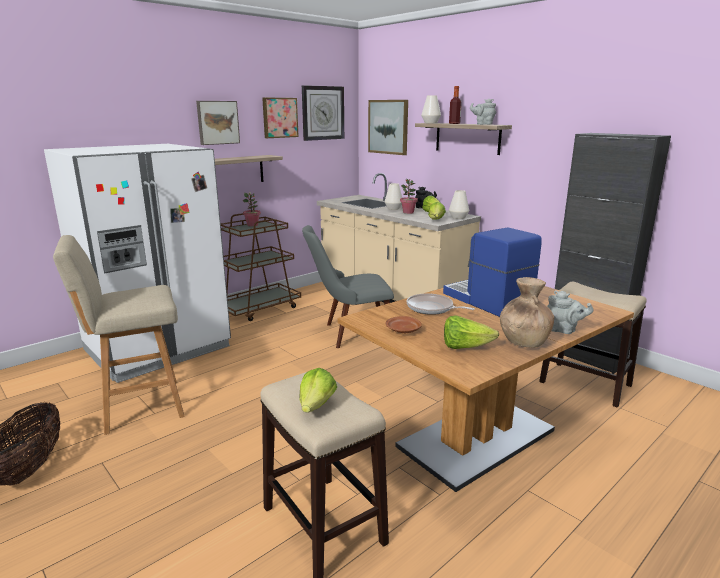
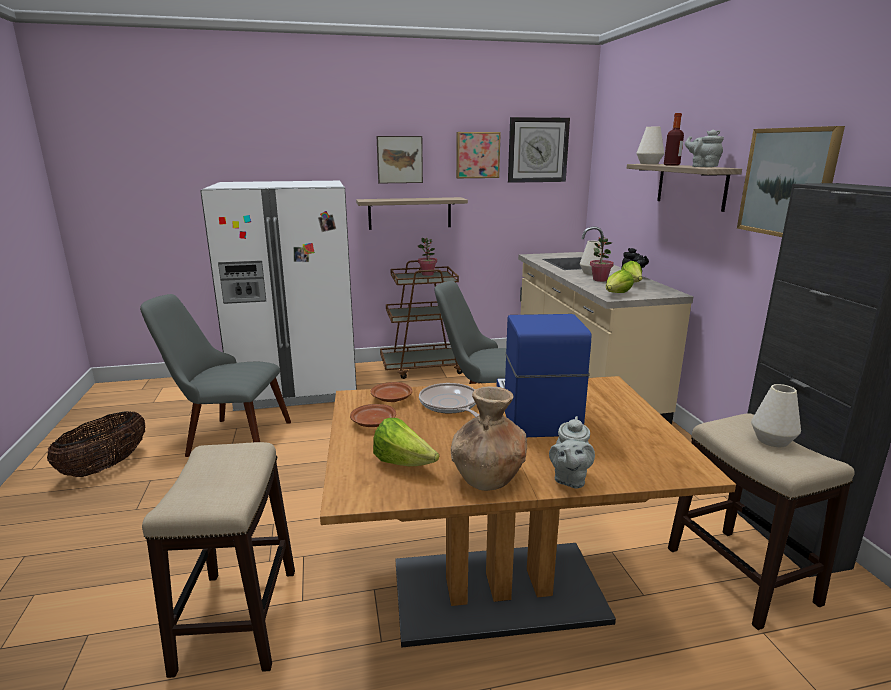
camera: 30 degrees right, 0 degrees up
beige stool [53,235,185,435] -> grey chair [140,294,291,457]
lettuce [299,368,337,413] -> none
picture [368,100,408,155] -> picture moved to [737,126,845,237]
white vase [449,190,469,219] -> white vase moved to [751,384,801,447]
grey teapot [547,290,594,334] -> grey teapot turned 45 degrees clockwise [549,416,595,489]
none -> brown plate [371,382,413,402]

